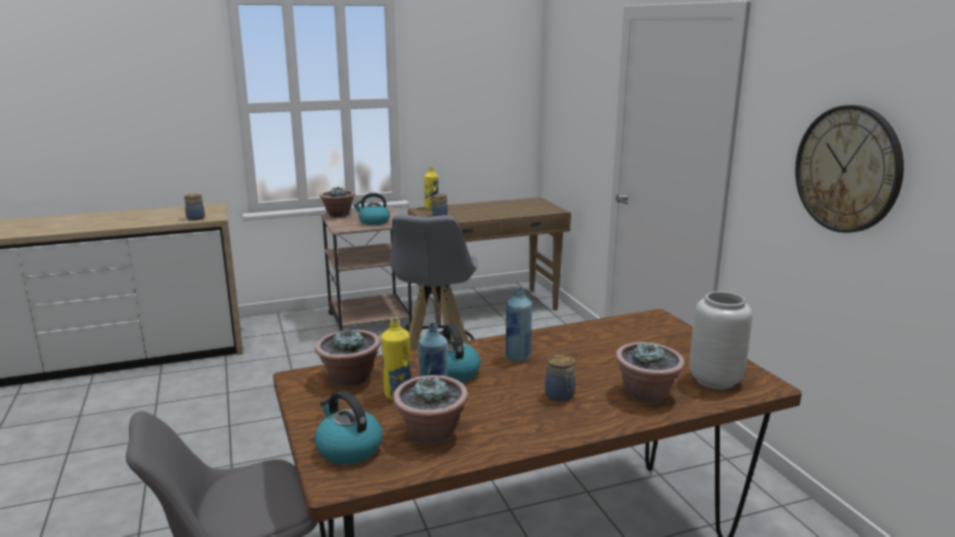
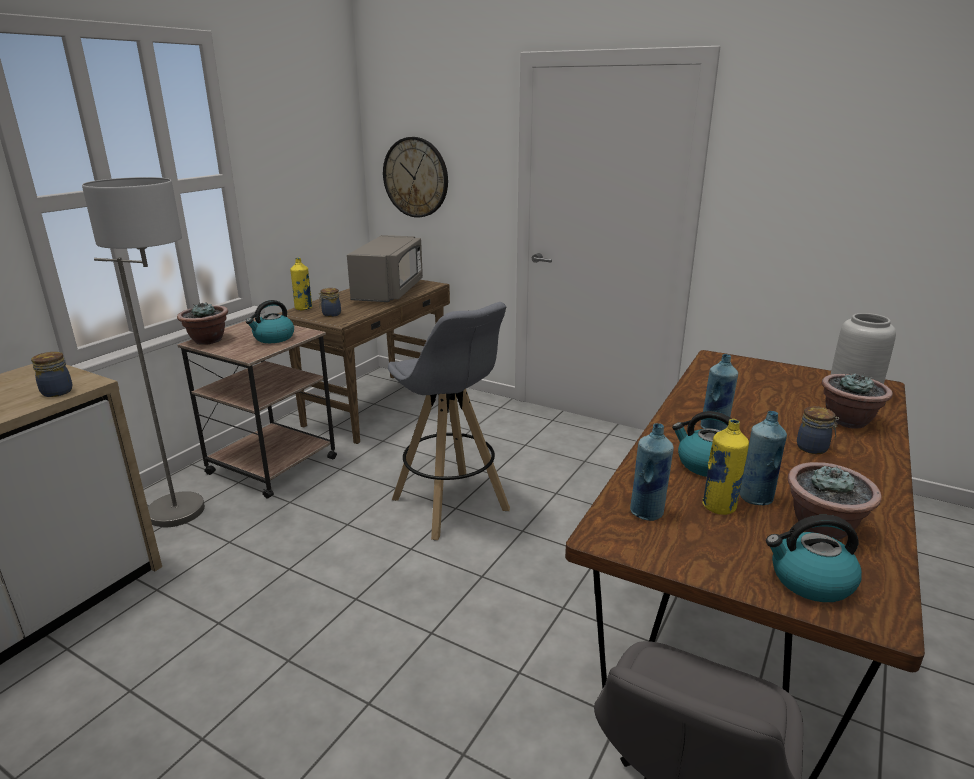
camera: 40 degrees left, 5 degrees up
potted plant [315,328,381,387] -> blue bottle [630,423,674,521]
wall clock [795,105,904,233] -> wall clock moved to [383,137,448,218]
none -> grey floor lamp [82,177,205,528]
none -> grey microwave [347,235,423,302]

